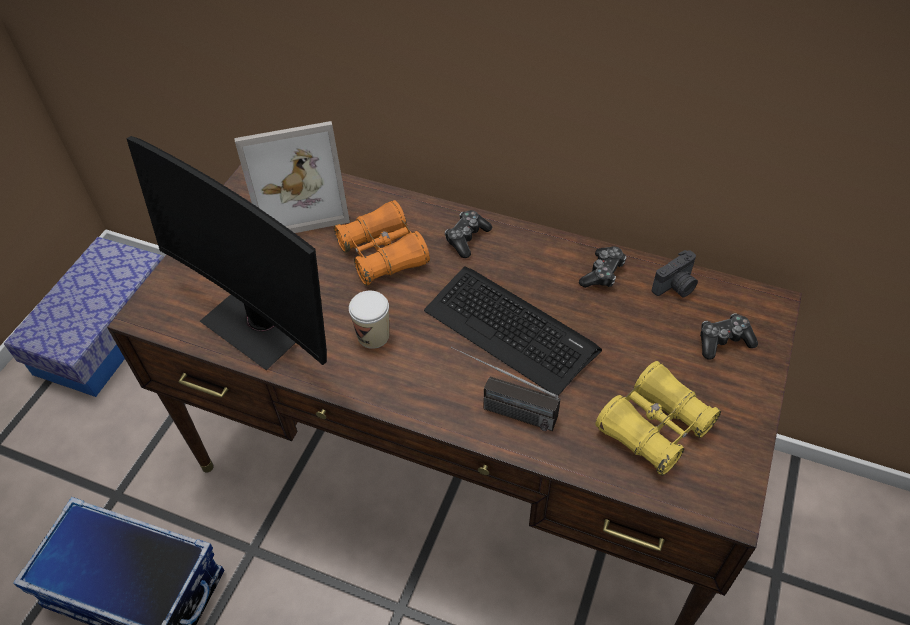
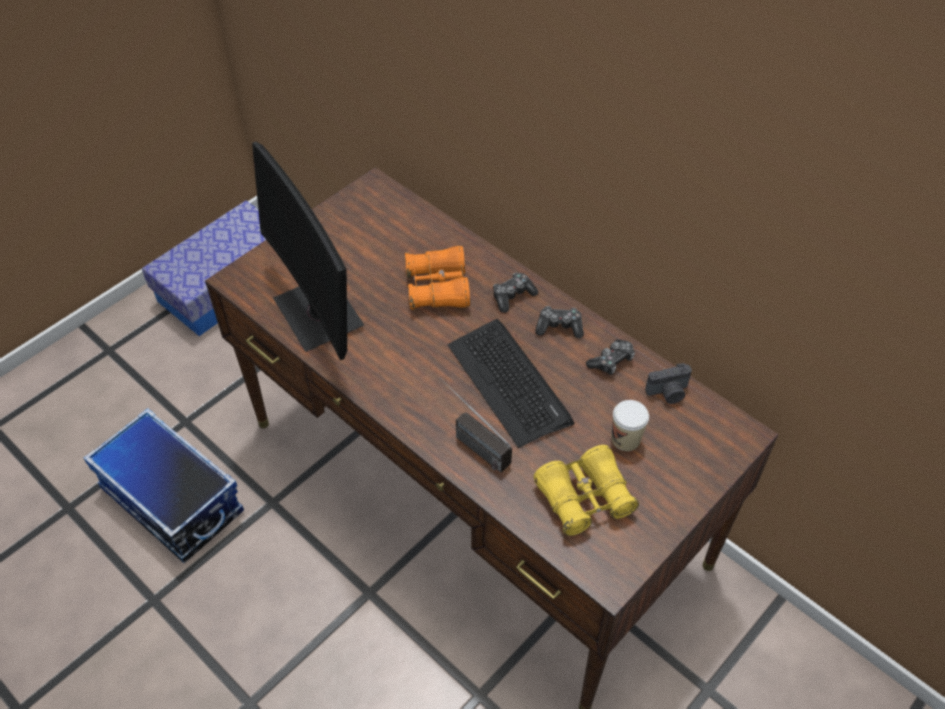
camera: 20 degrees right, 0 degrees up
picture frame [234,121,350,233] -> none
cup [349,291,389,349] -> cup moved to [612,400,649,451]
game controller [700,313,758,360] -> game controller moved to [535,306,584,338]

